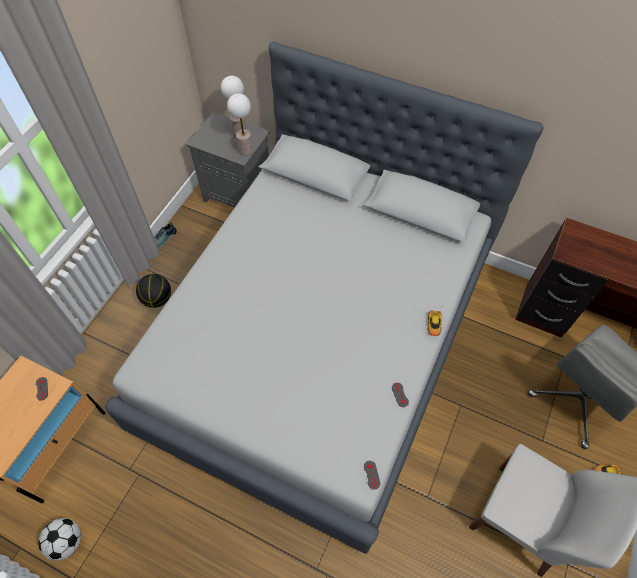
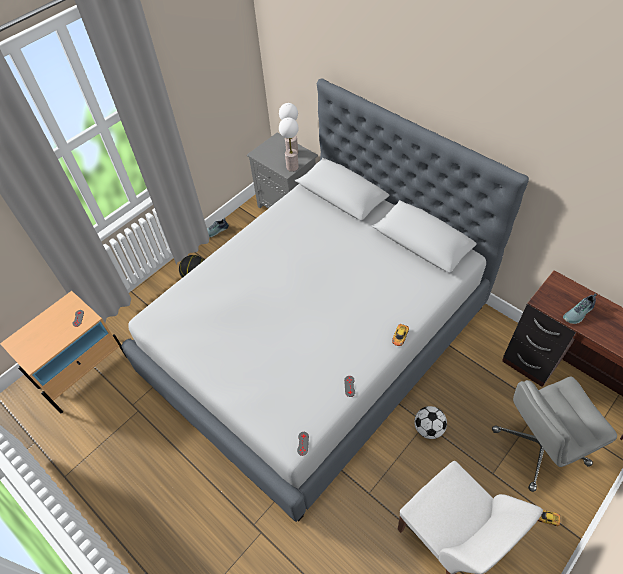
camera: 20 degrees right, 5 degrees down
football [38,518,81,561] -> football moved to [414,406,447,439]
none -> shoe [563,293,597,324]

